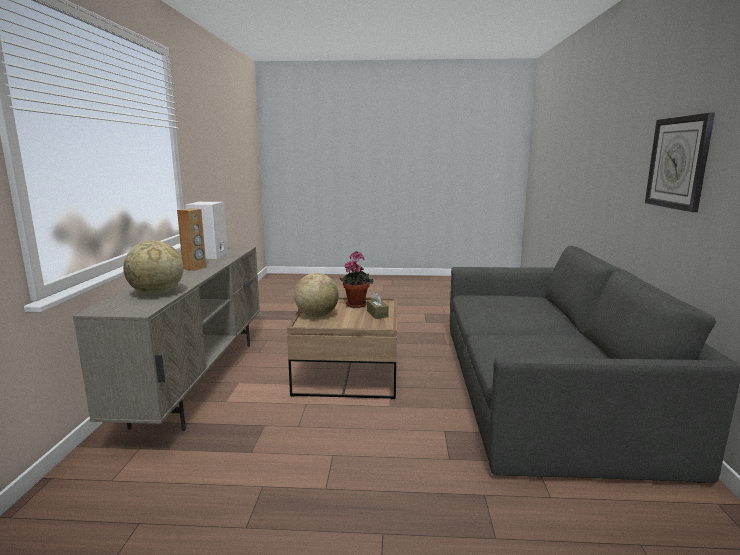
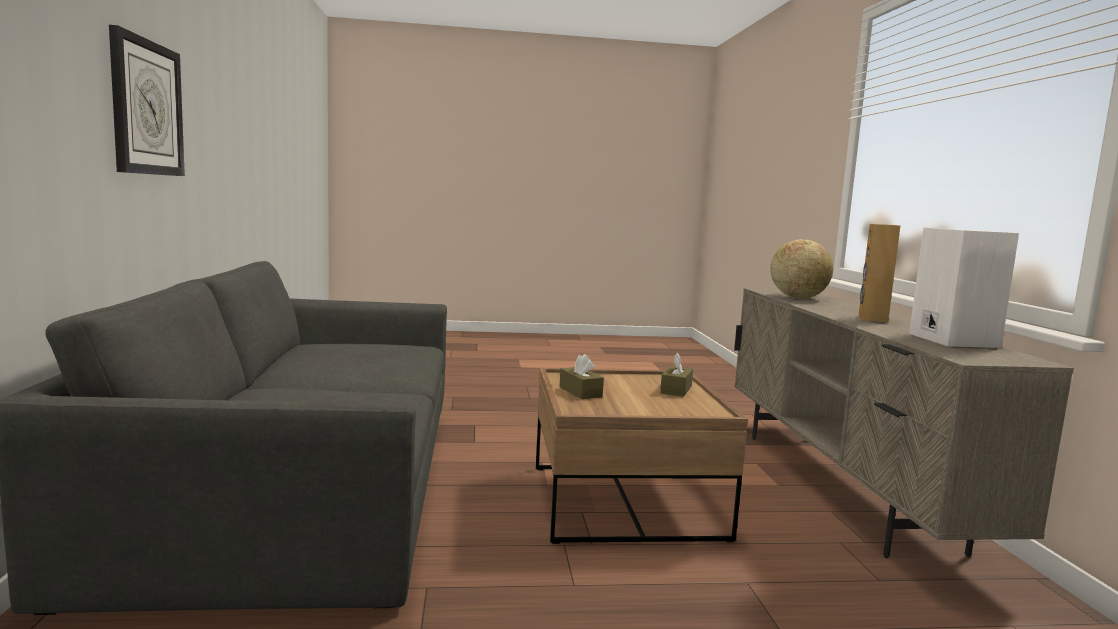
camera: 170 degrees right, 5 degrees down
globe [294,273,339,317] -> brown tissue box [660,353,693,397]
potted plant [339,251,373,308] -> none

